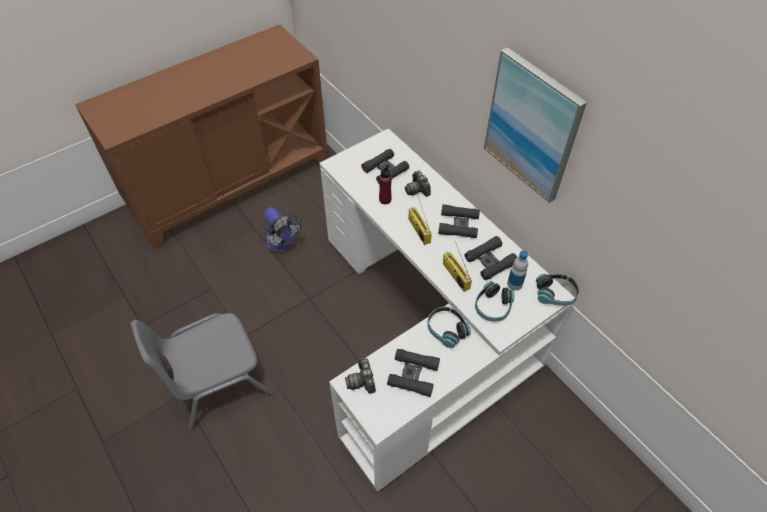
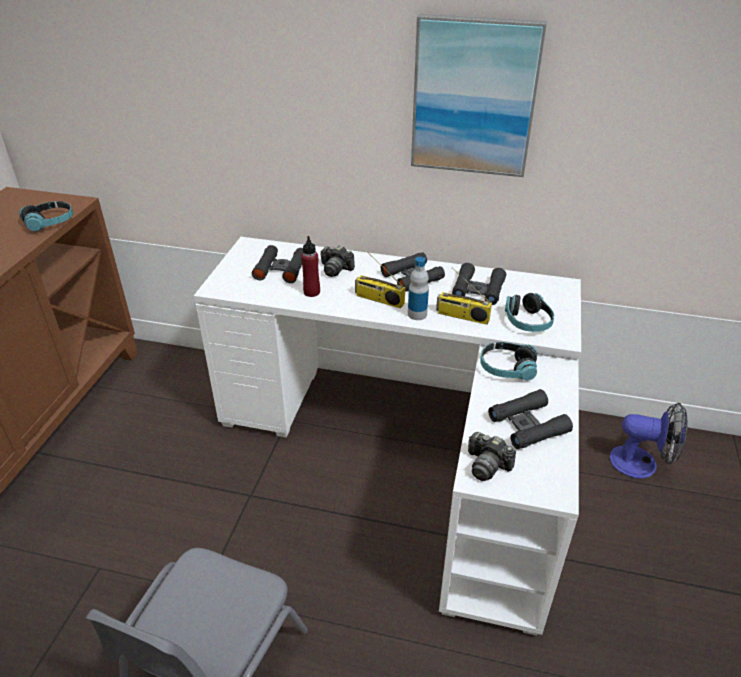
camera: 40 degrees left, 15 degrees down
fan [264,207,302,252] -> fan moved to [610,403,688,479]
bottle [507,250,528,291] -> bottle moved to [408,257,429,320]
headphones [536,274,579,306] -> headphones moved to [19,201,73,231]

